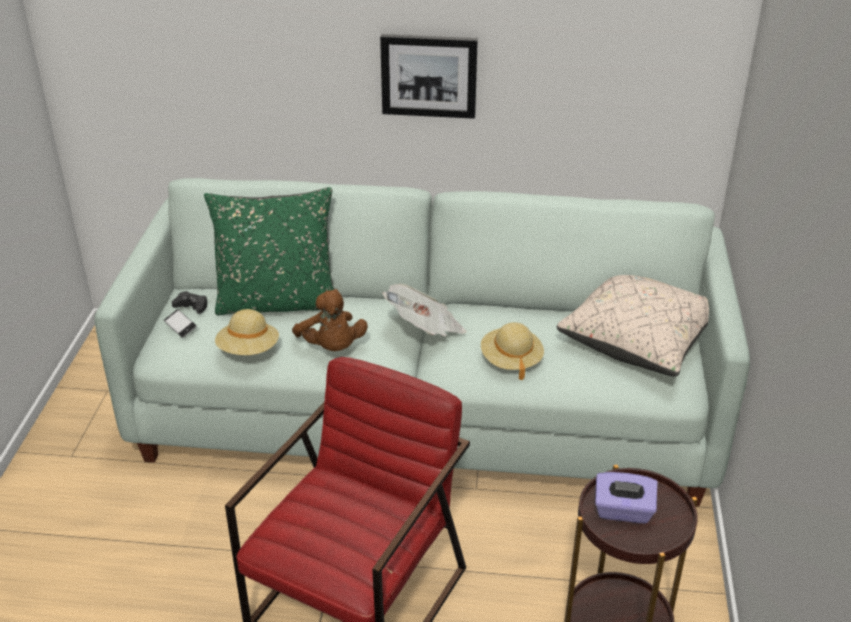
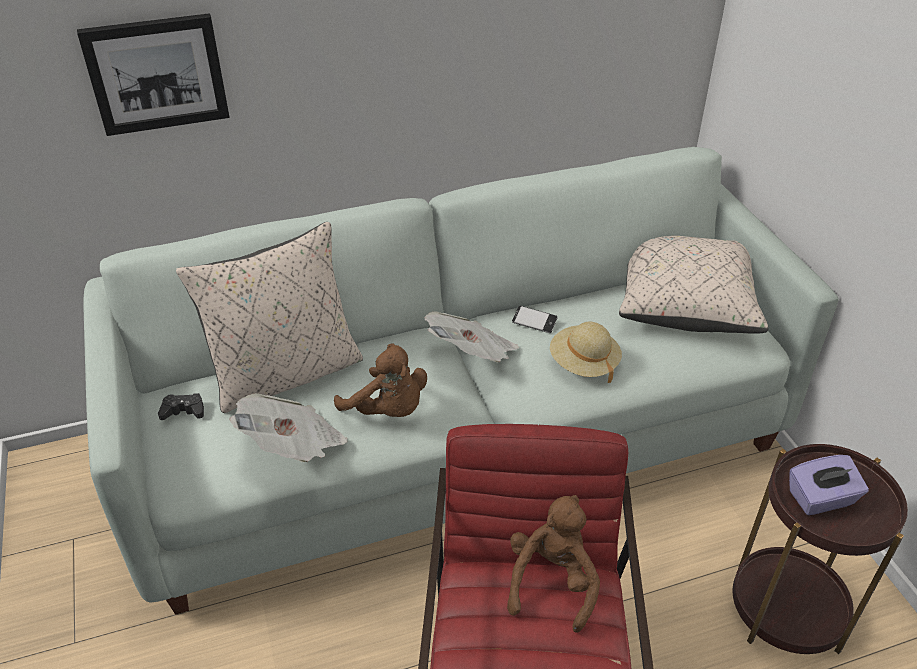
camera: 25 degrees left, 5 degrees up
phone [164,309,197,338] -> phone moved to [512,306,558,333]
green pillow [204,187,334,315] -> beige pillow [176,222,363,413]
beige hat [215,309,279,355] -> newspaper [229,393,347,462]
picture [380,34,478,119] -> picture moved to [77,13,230,136]
none -> brown plush toy [507,495,600,633]

